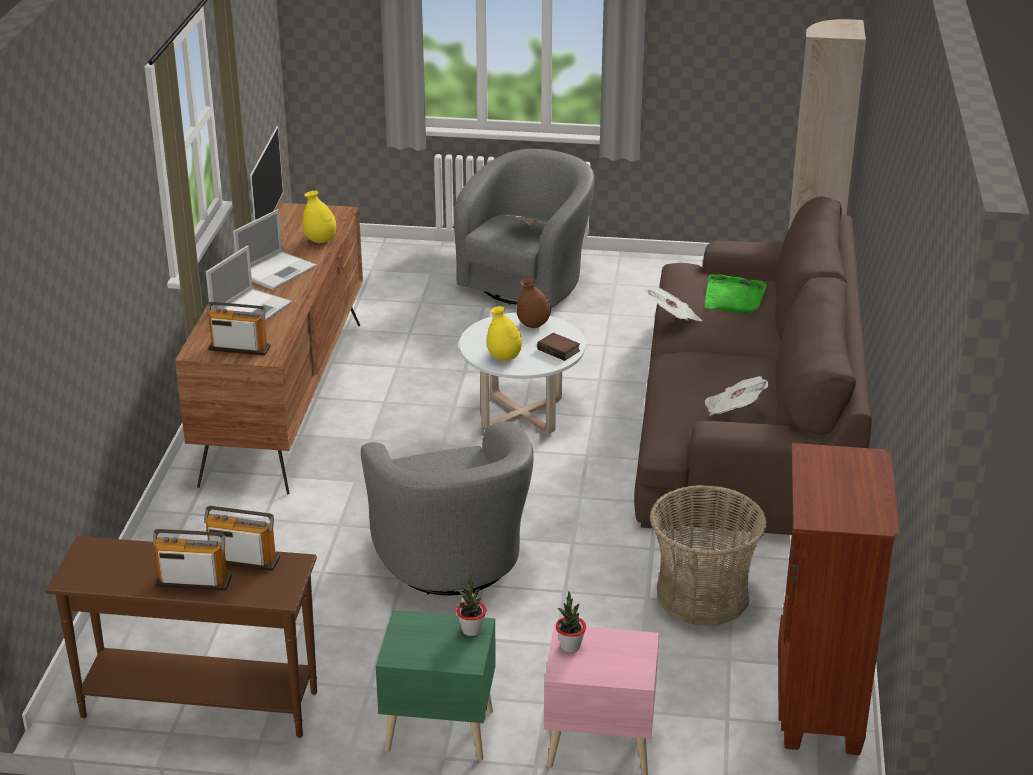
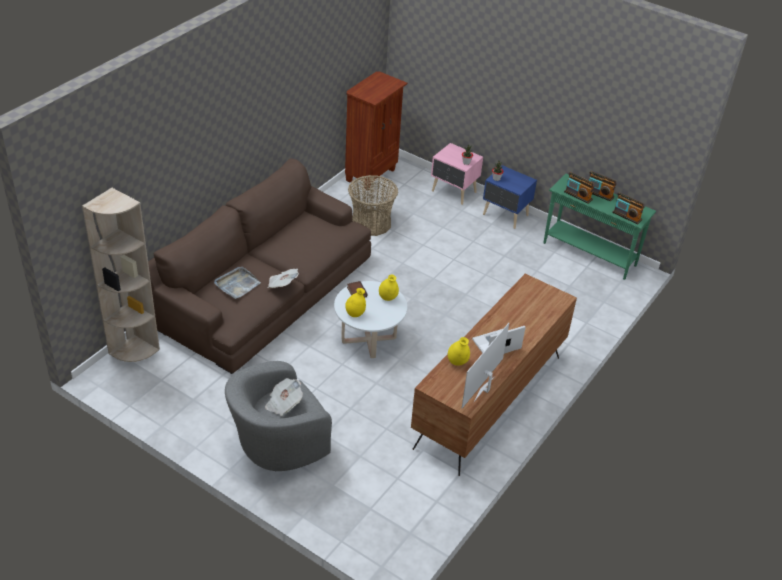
camera: 155 degrees left, 10 degrees up
brown console table [46,536,317,738] -> green console table [543,174,656,280]
laptop [206,246,292,321] -> none
radio [207,302,271,356] -> radio moved to [612,192,645,224]
grey armchair [361,421,534,595] -> none
green nightstand [376,610,496,760] -> blue nightstand [483,165,537,229]
brown vase [517,278,551,328] -> yellow vase [345,288,366,317]
green tray [705,274,767,314] -> grey tray [214,267,261,299]
newspaper [705,376,768,416] -> none

